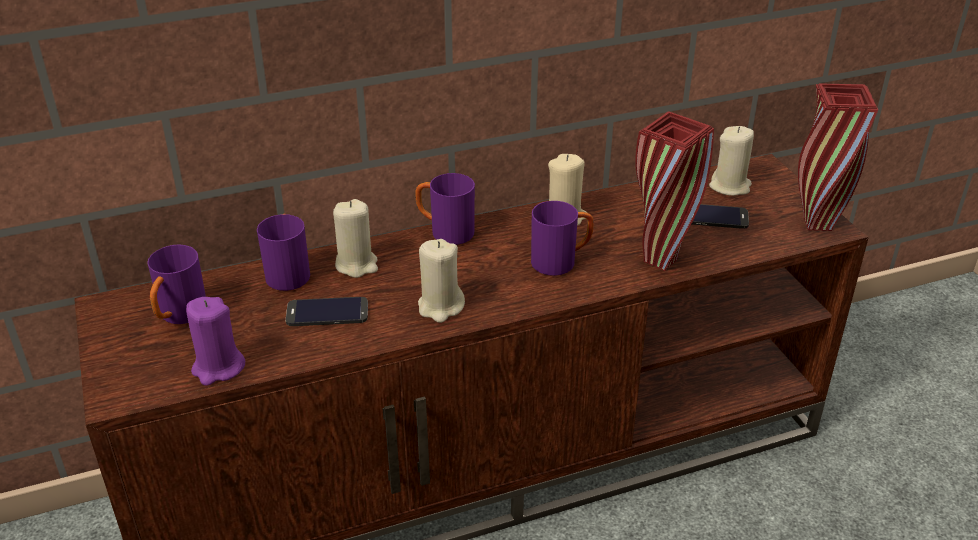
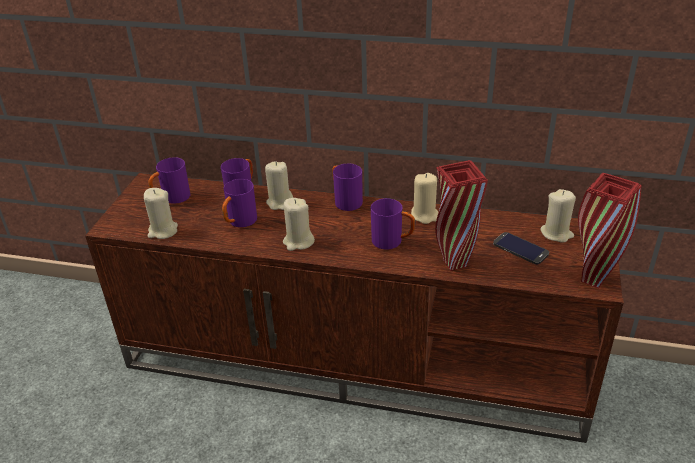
camera: 35 degrees right, 0 degrees up
purple candle [186,297,245,386] -> beige candle [144,188,178,239]
phone [286,297,368,326] -> purple mug [222,179,257,227]

